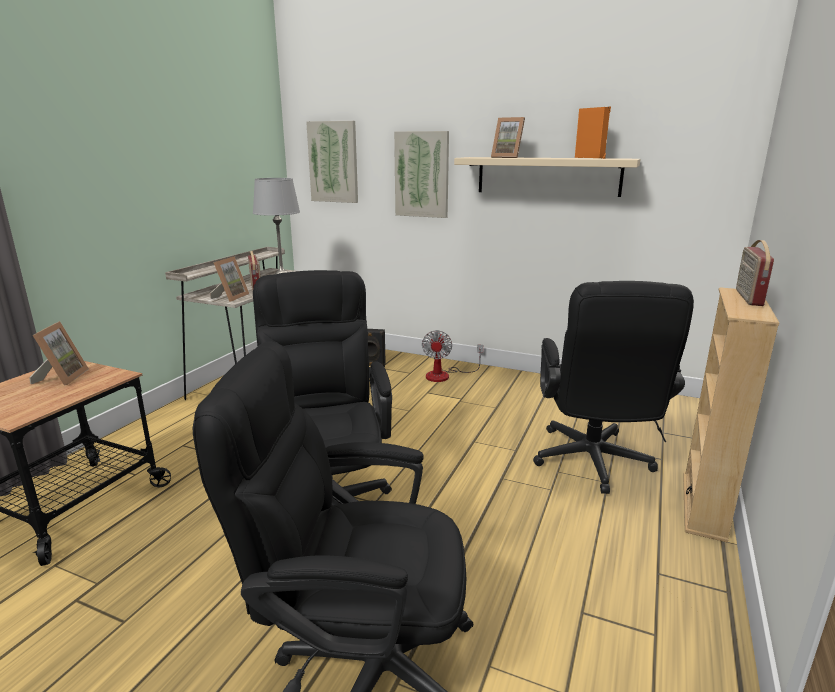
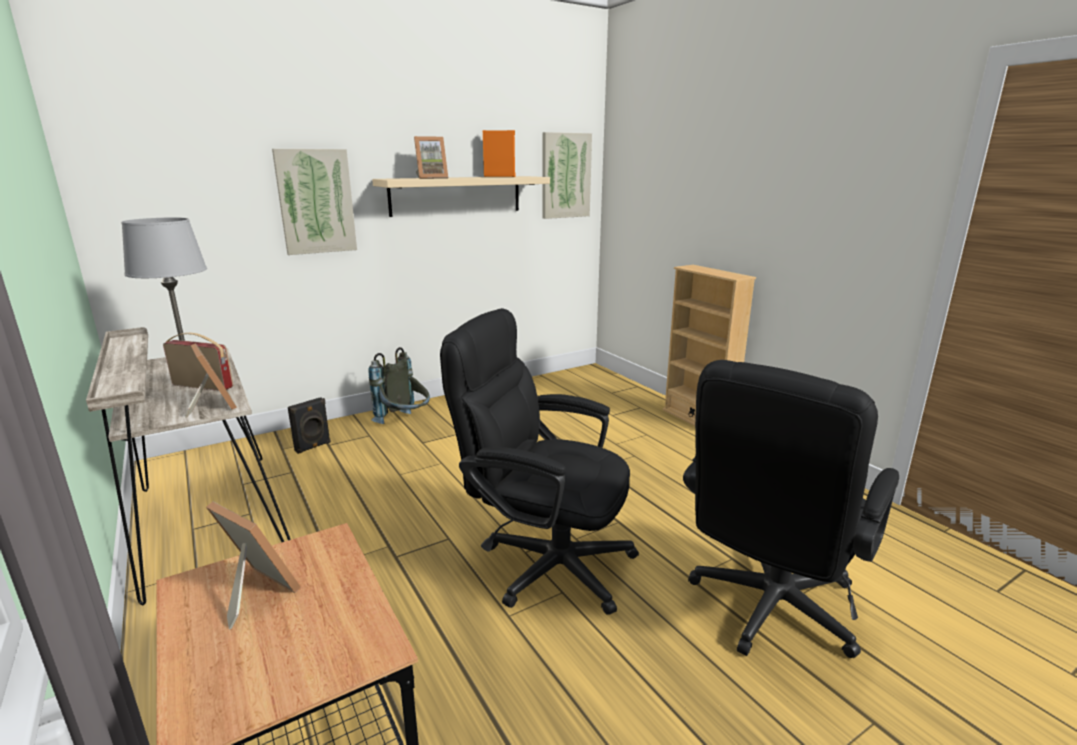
camera: 55 degrees left, 0 degrees up
picture [306,121,358,203] -> picture moved to [542,132,592,219]
fan [422,330,483,382] -> grey backpack [368,347,430,424]
black office chair [533,281,694,494] -> none
radio [736,240,774,306] -> none

